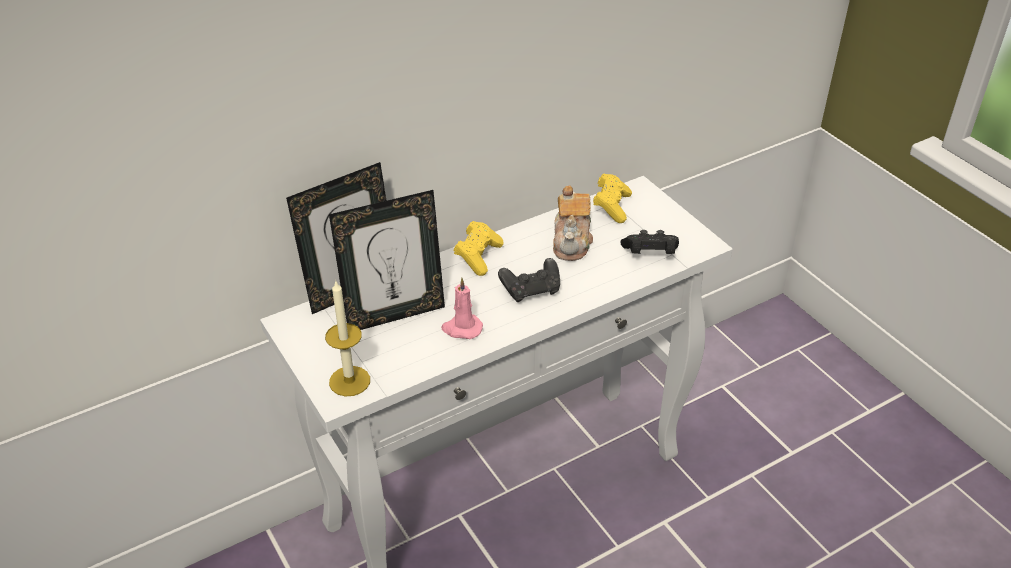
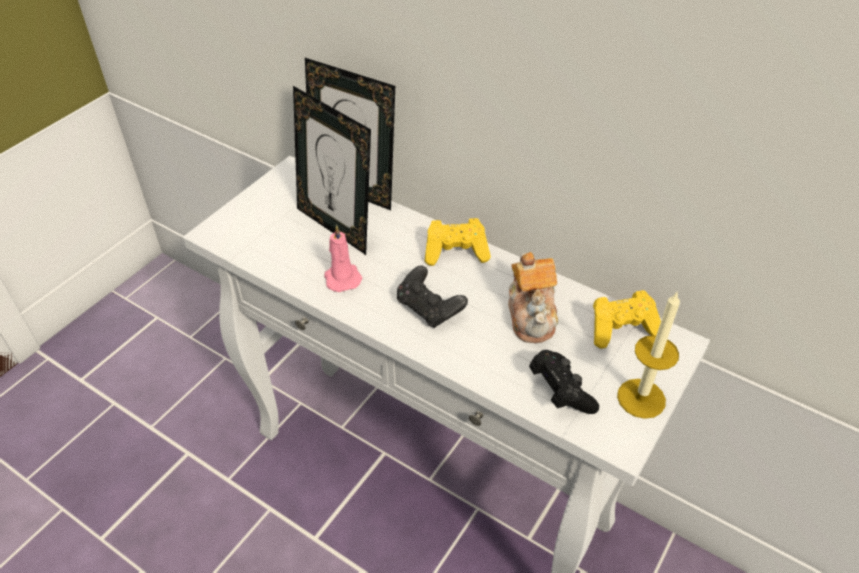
camera: 65 degrees right, 5 degrees up
candle [325,281,370,396] -> candle moved to [617,291,680,419]
teapot [553,185,593,261] -> teapot turned 75 degrees counterclockwise [508,252,558,343]

